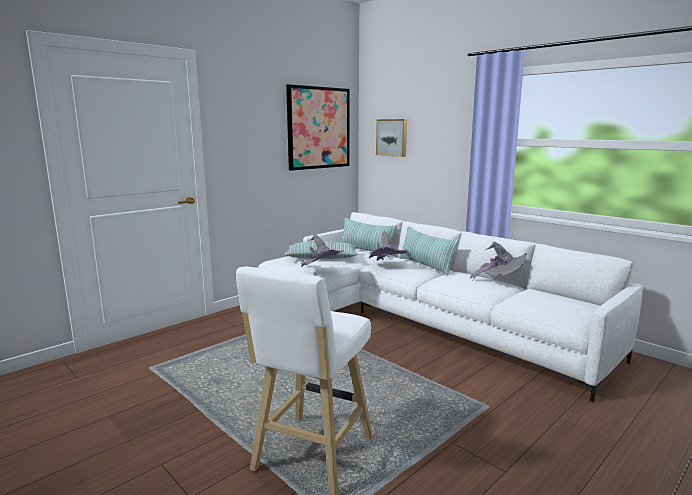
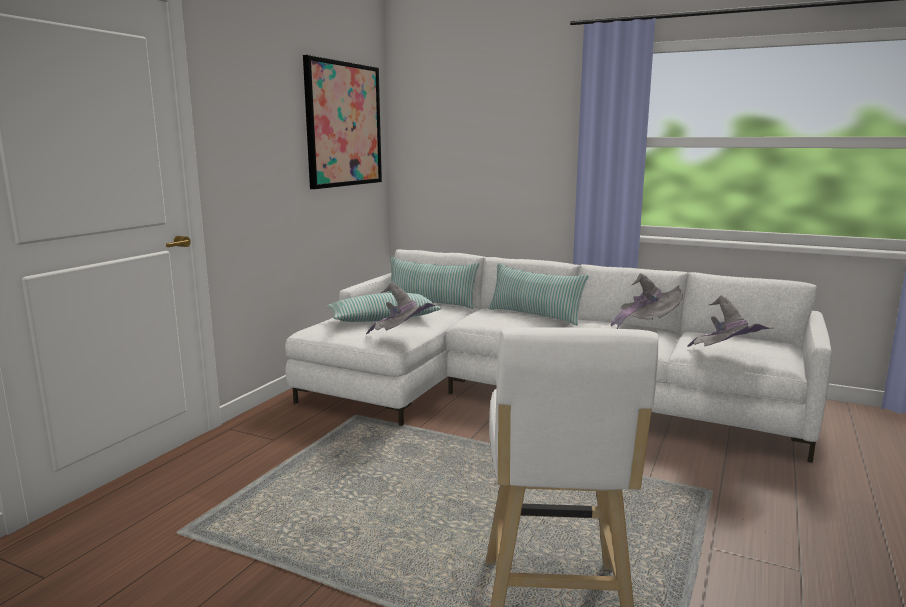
camera: 20 degrees left, 0 degrees up
grey hat [367,231,408,261] -> grey hat moved to [687,295,773,347]
picture [376,119,407,157] -> none

